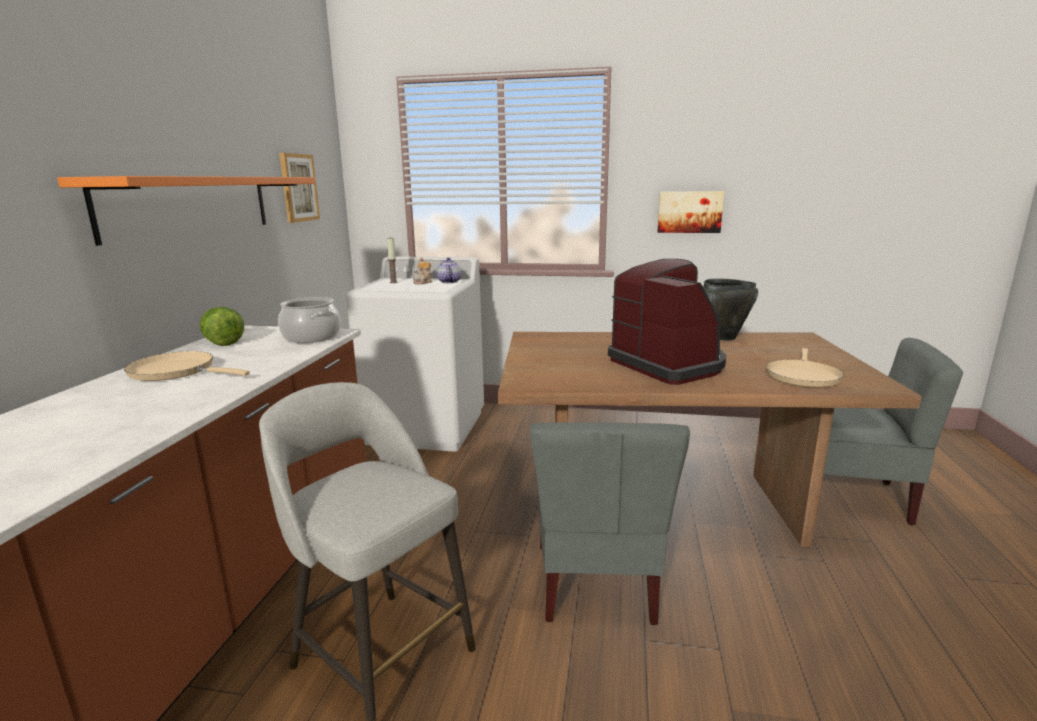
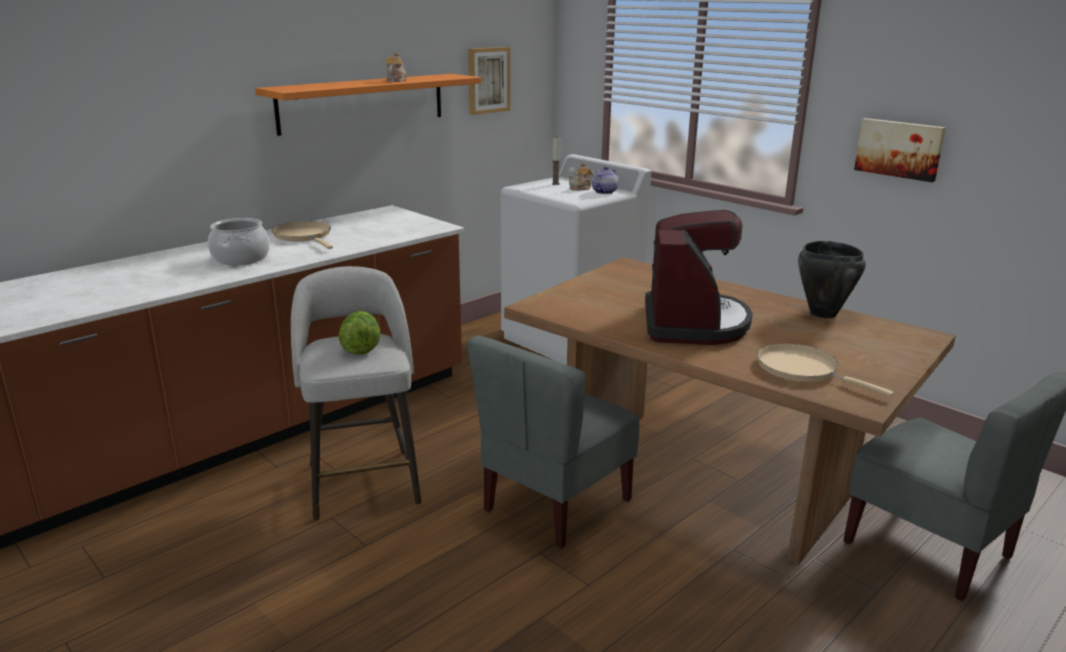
camera: 35 degrees right, 5 degrees up
lettuce [200,307,244,346] -> lettuce moved to [339,311,380,355]
cooking pot [278,297,341,343] -> cooking pot moved to [208,218,270,265]
beige frying pan [766,348,844,387] -> beige frying pan turned 75 degrees clockwise [757,343,894,397]
none -> teapot [386,52,407,82]

